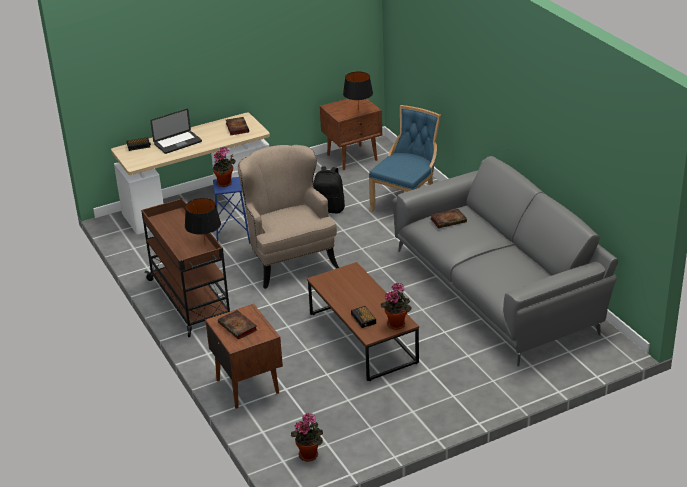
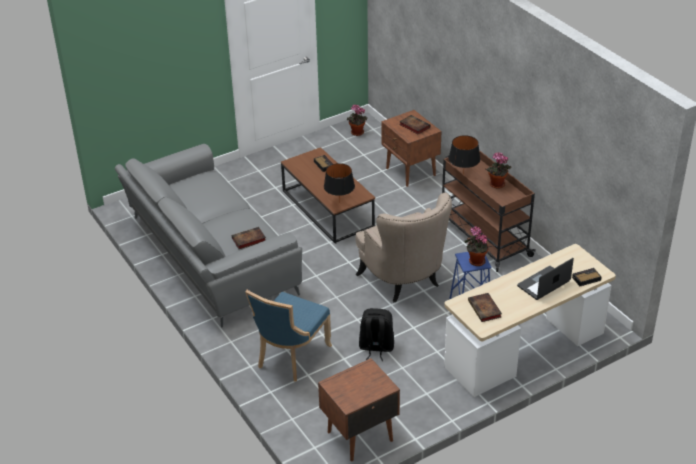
camera: 175 degrees right, 5 degrees up
black table lamp [343,71,373,111] -> black table lamp moved to [324,163,355,202]
potted plant [381,283,411,330] -> potted plant moved to [486,153,511,189]

